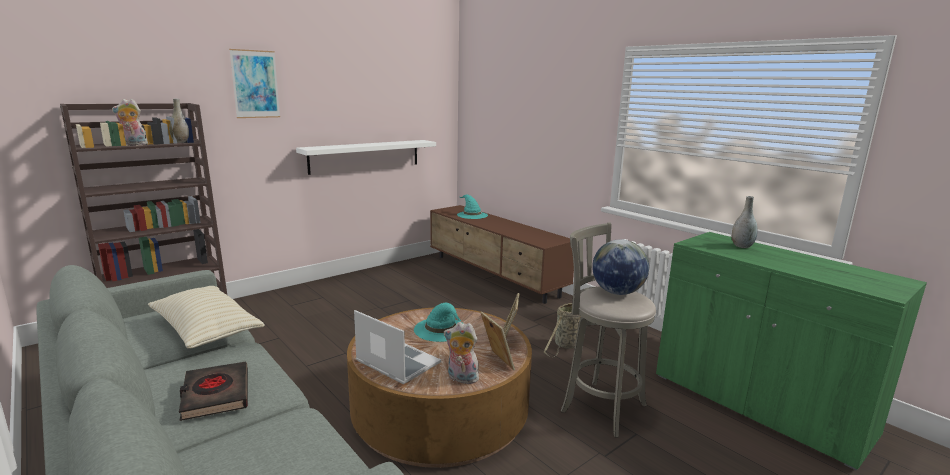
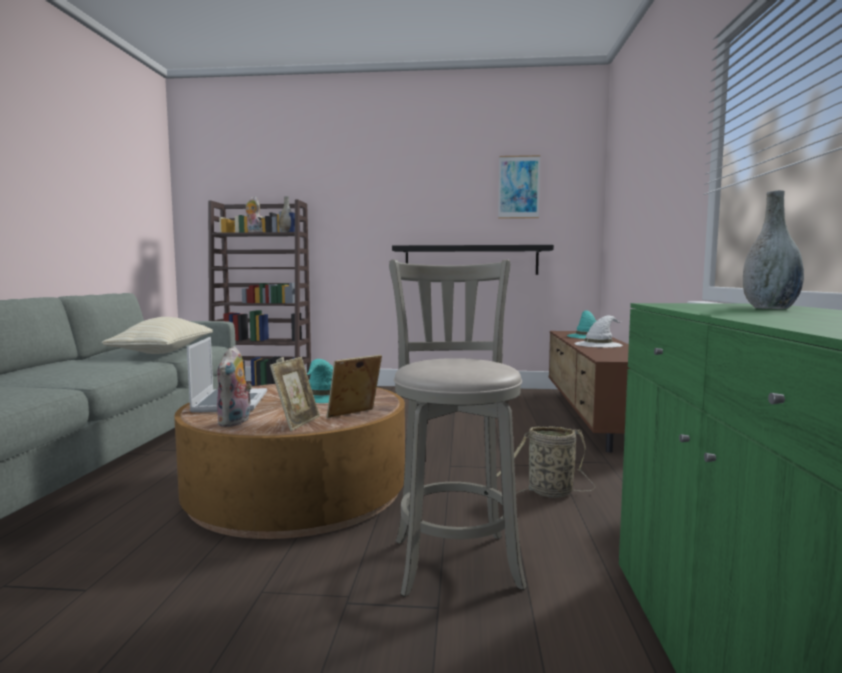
camera: 45 degrees right, 10 degrees down
black book [179,362,248,421] -> none
picture [229,49,280,118] -> picture moved to [498,155,540,219]
white shelf [296,140,436,175] -> black shelf [392,245,554,275]
plush toy [444,322,479,384] -> plush toy turned 150 degrees counterclockwise [217,346,252,427]
globe [592,239,649,295] -> none
none -> white hat [574,316,623,348]

